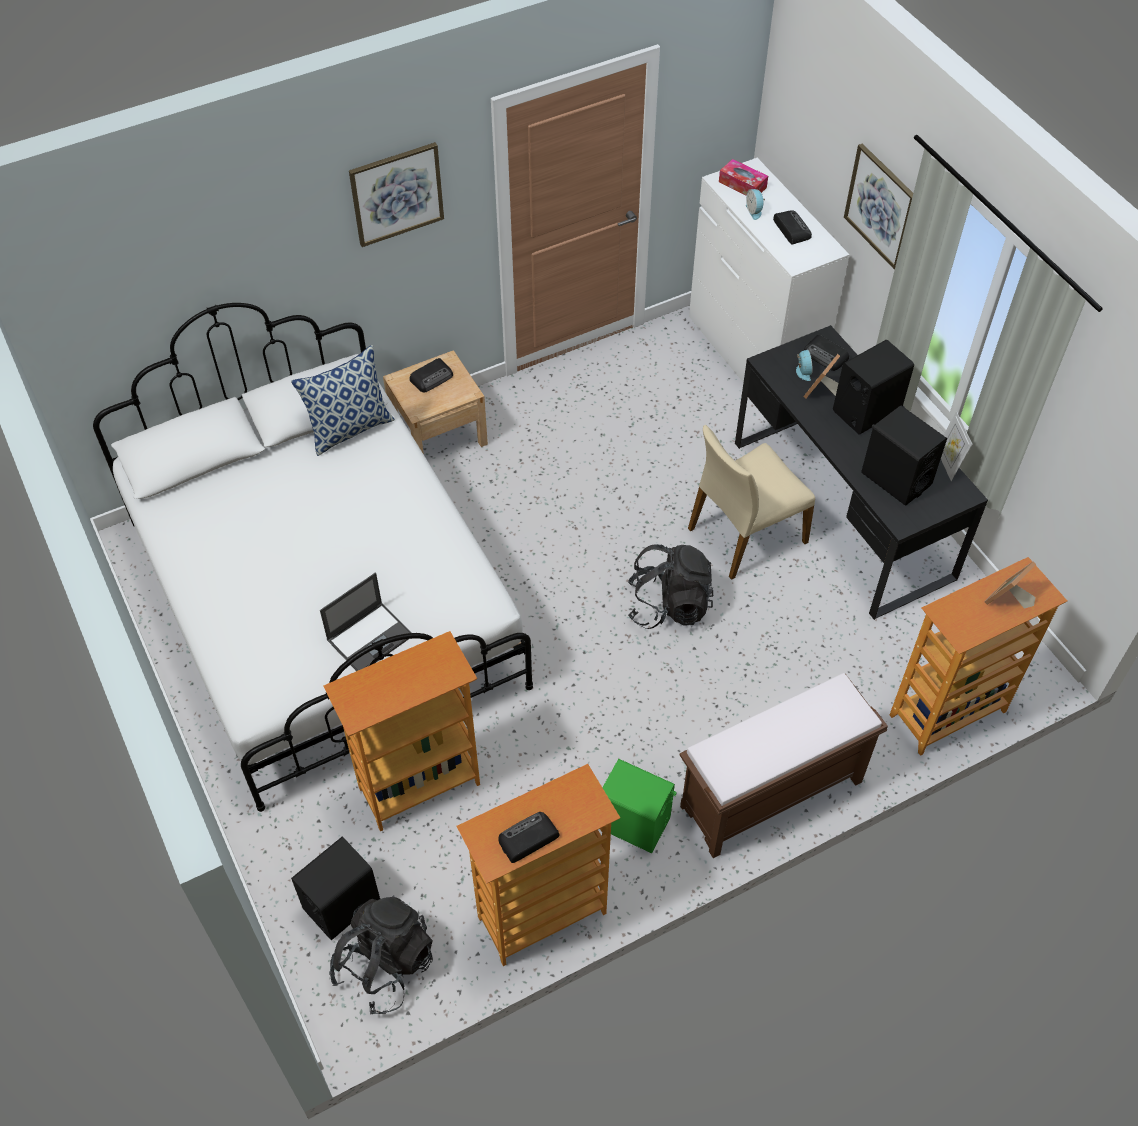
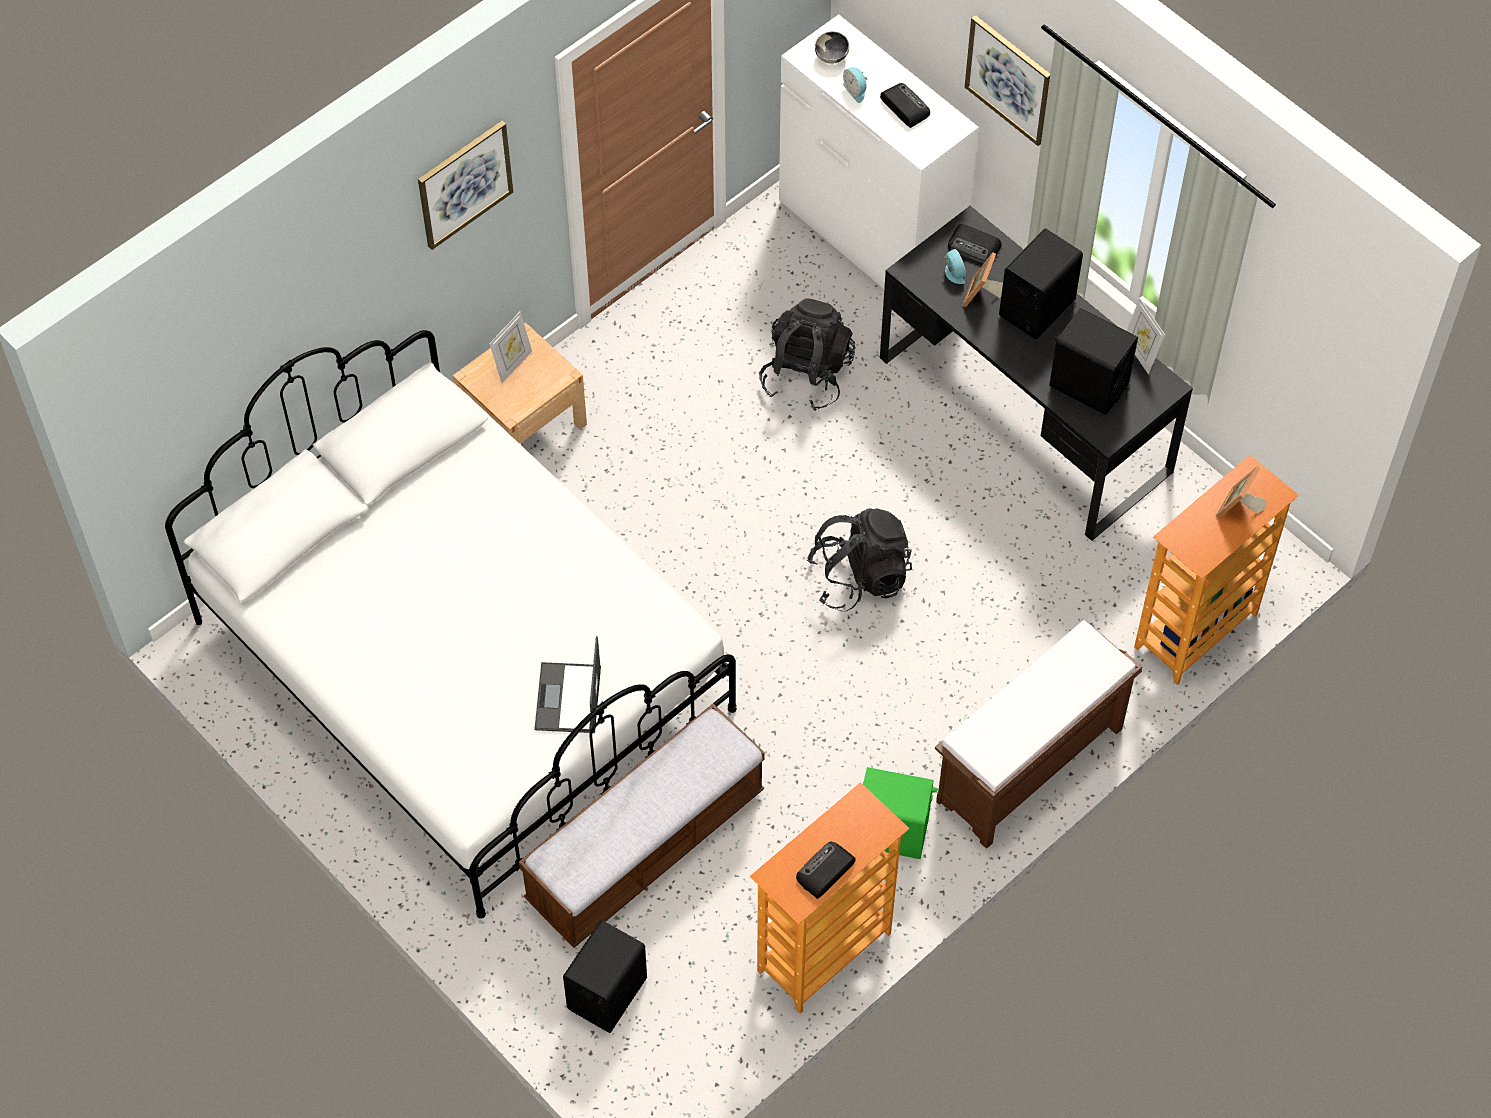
camera: 15 degrees left, 5 degrees up
pillow [291,345,395,456] -> none
laptop [320,573,411,671] -> laptop turned 150 degrees clockwise [534,636,601,733]
bookcase [323,631,480,831] -> bench [519,703,765,948]
black backpack [329,895,433,1014] -> black backpack moved to [759,298,855,411]
radio [410,358,453,392] -> picture frame [489,311,532,383]
beige chair [688,425,815,580] -> none
tissue box [719,159,768,196] -> bowl [815,31,849,64]

